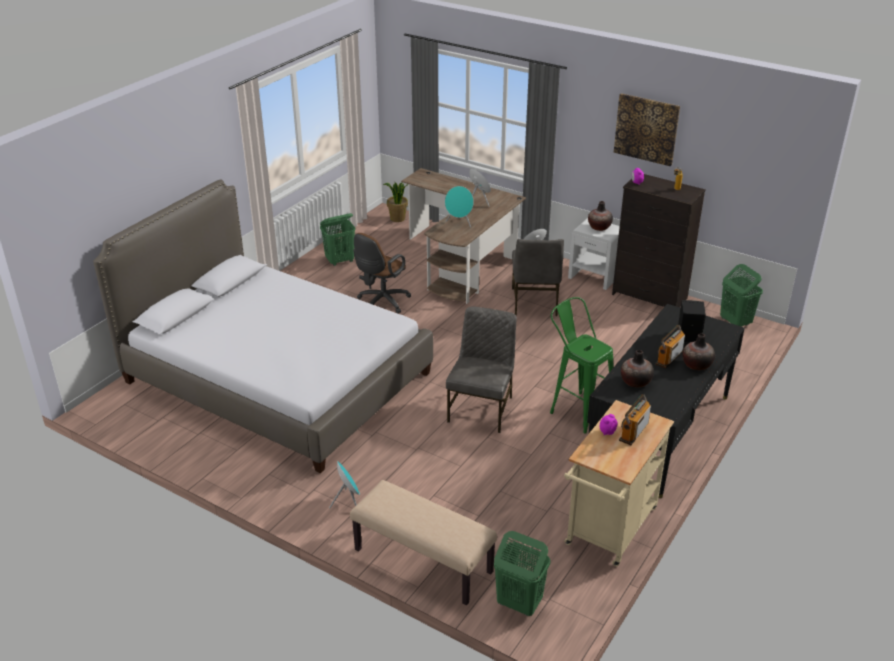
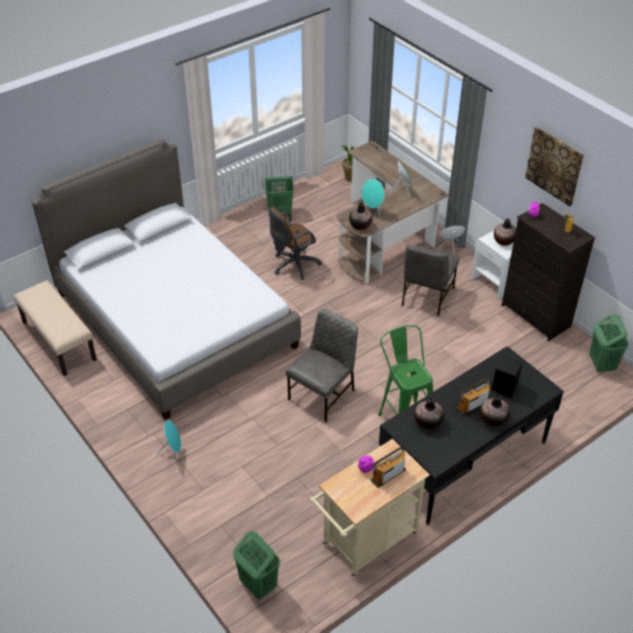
camera: 20 degrees right, 10 degrees up
beige bench [350,480,497,605] -> beige bench moved to [13,280,97,376]
none -> vase [349,202,373,230]

